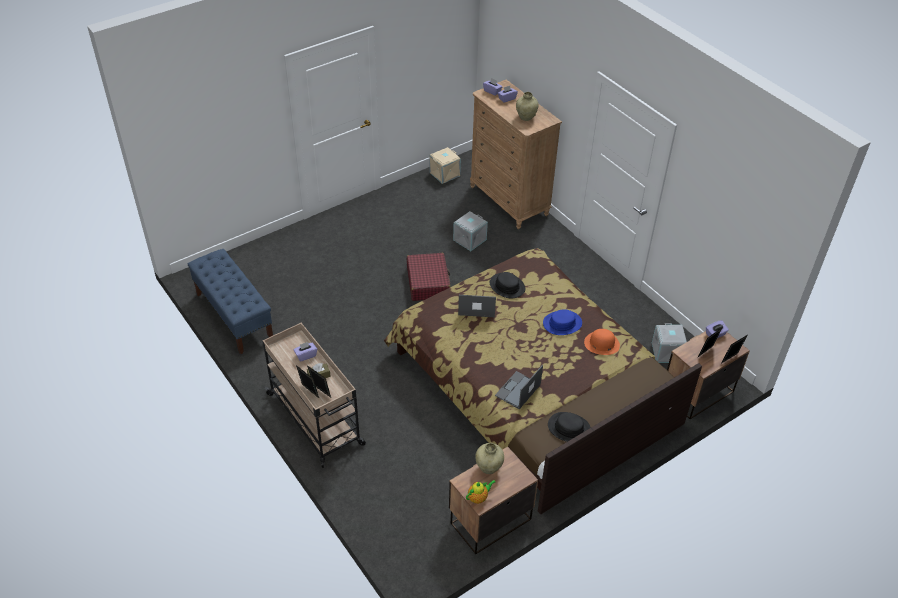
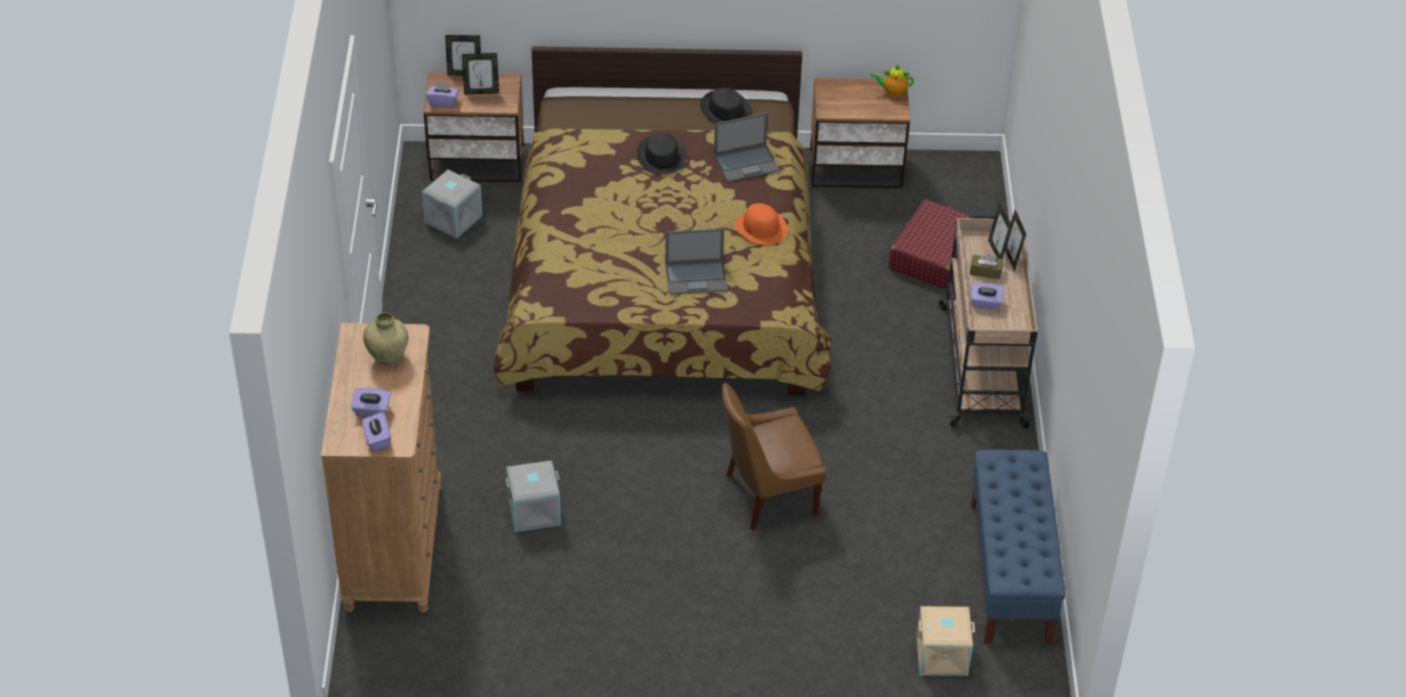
camera: 145 degrees left, 0 degrees up
red suitcase [407,253,450,301] -> red suitcase moved to [889,199,970,289]
beige storage box [430,147,461,184] -> beige storage box moved to [916,606,975,676]
laptop [458,295,496,317] -> laptop turned 45 degrees counterclockwise [665,228,728,295]
beige vase [475,443,504,474] -> none
black hat [490,272,525,298] -> black hat moved to [637,133,687,174]
blue hat [543,309,582,335] -> none
orange hat [584,329,620,355] -> orange hat moved to [735,203,787,245]
none -> brown chair [722,382,826,530]

